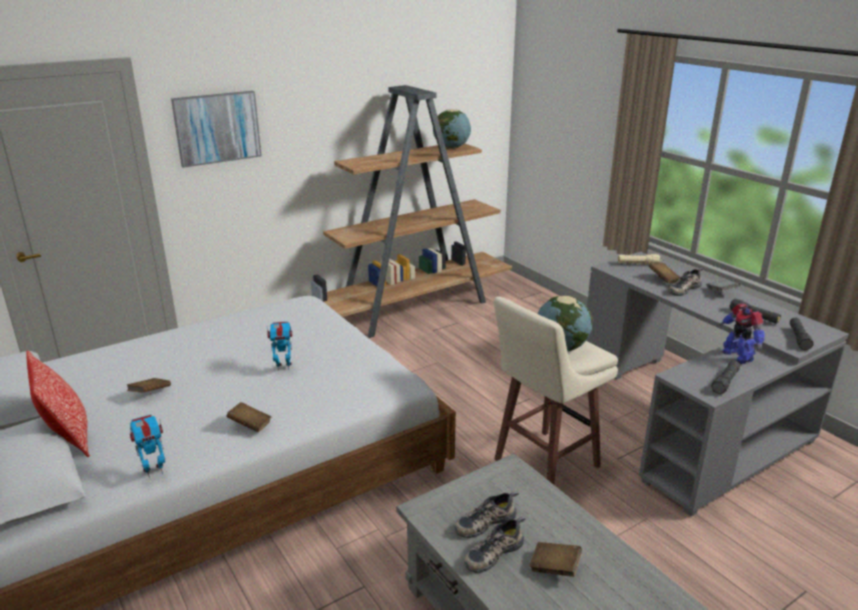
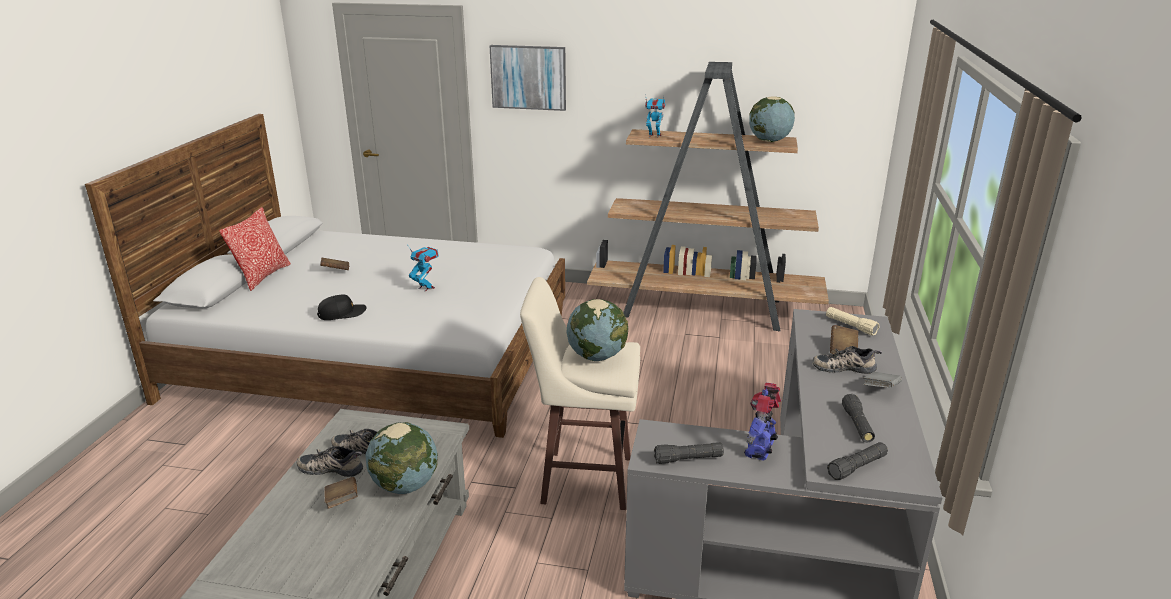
camera: 45 degrees right, 0 degrees up
toy robot [130,414,165,478] -> toy robot moved to [645,99,666,138]
brown book [226,402,271,432] -> black cap [317,294,367,320]
none -> globe [365,422,438,494]

